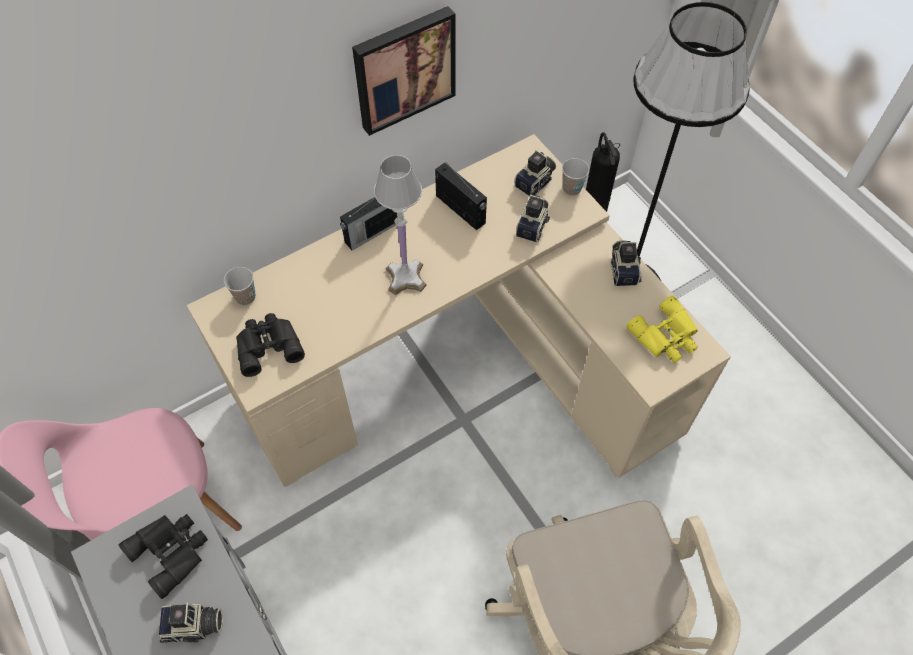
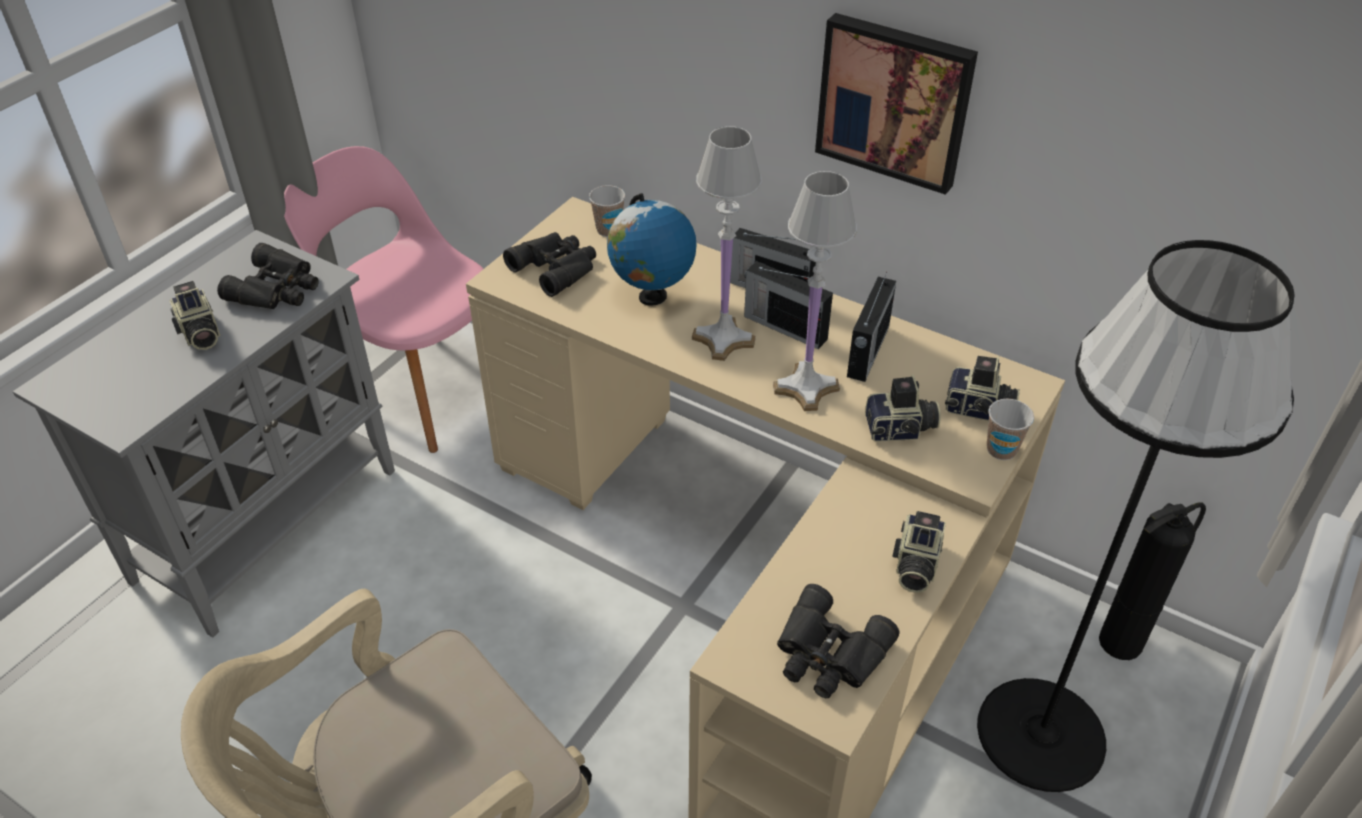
camera: 65 degrees right, 15 degrees down
camera [611,240,641,286] -> camera turned 135 degrees clockwise [893,511,946,593]
yellow binoculars [626,295,698,363] -> black binoculars [777,584,900,698]
none -> globe [607,193,697,306]
none -> radio [744,261,833,349]
none -> white table lamp [773,171,857,411]

